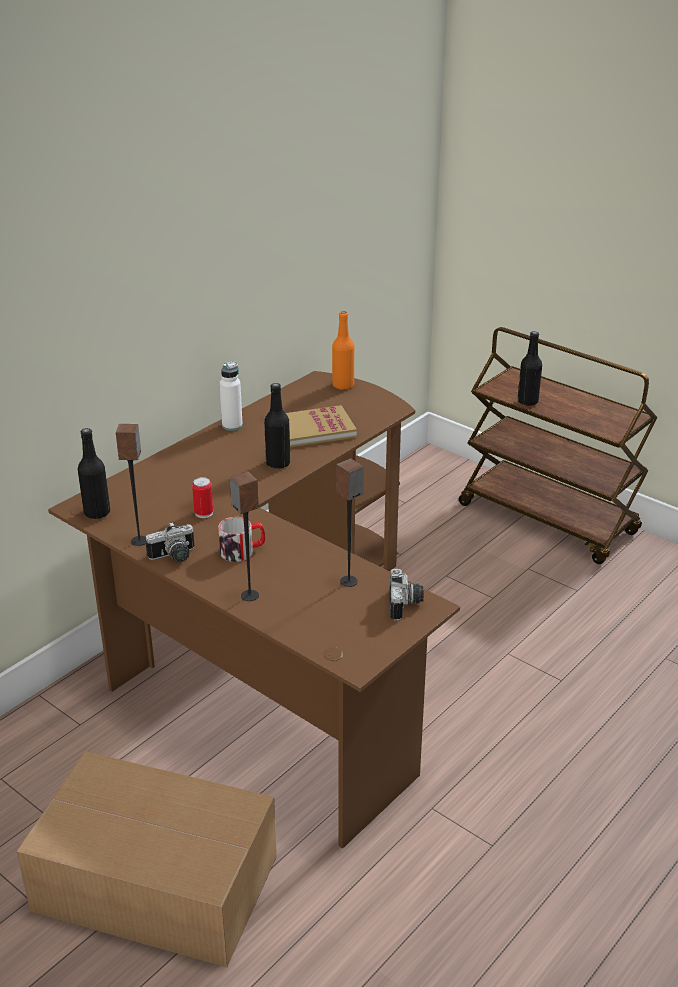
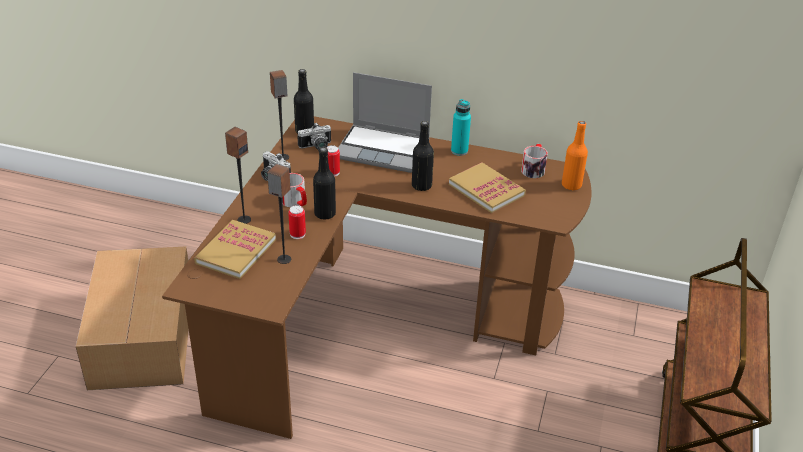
camera: 65 degrees right, 5 degrees up
white bottle [219,362,243,431] -> turquoise bottle [451,99,471,156]
camera [389,569,424,621] -> camera moved to [297,122,331,150]
black bottle [517,331,542,406] -> black bottle moved to [313,147,336,219]
none -> book [194,220,276,279]
none -> can [288,205,306,239]
none -> laptop [338,72,432,173]
none -> mug [521,144,548,178]

